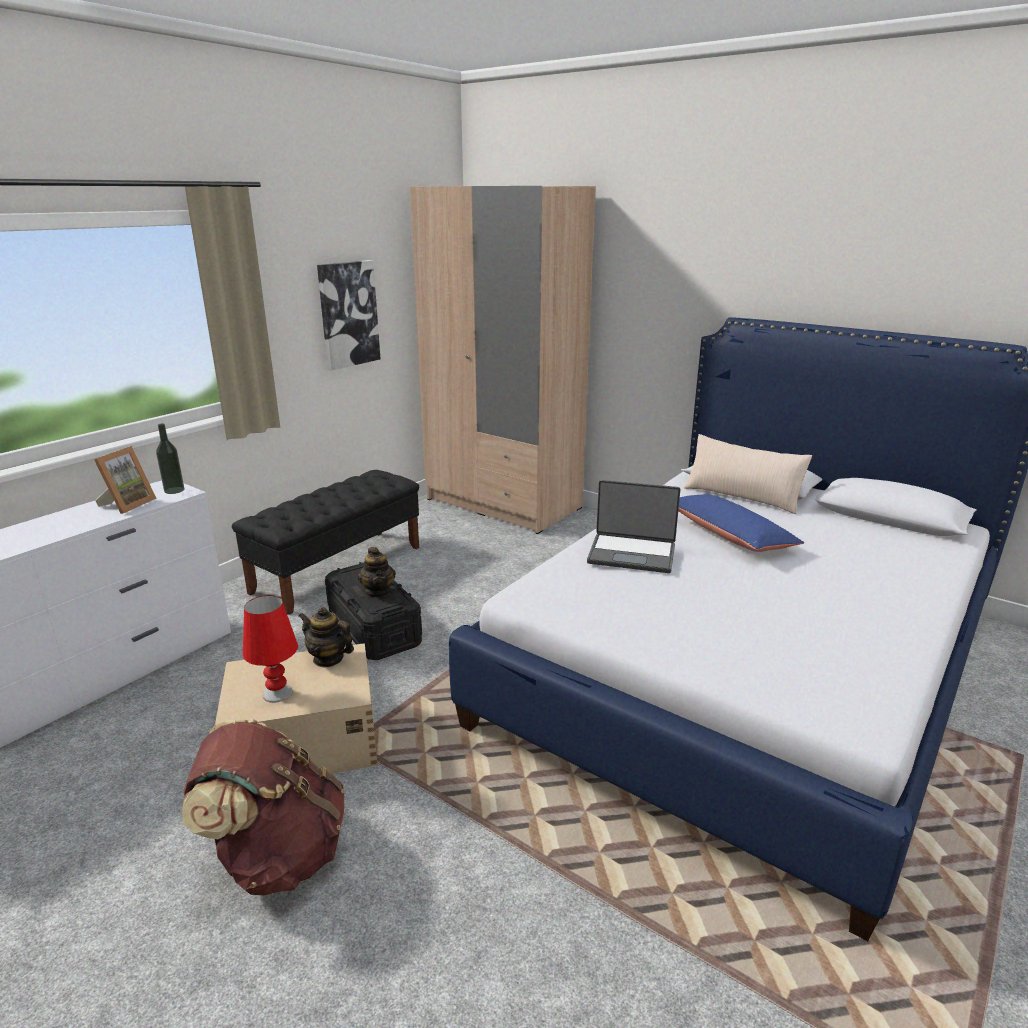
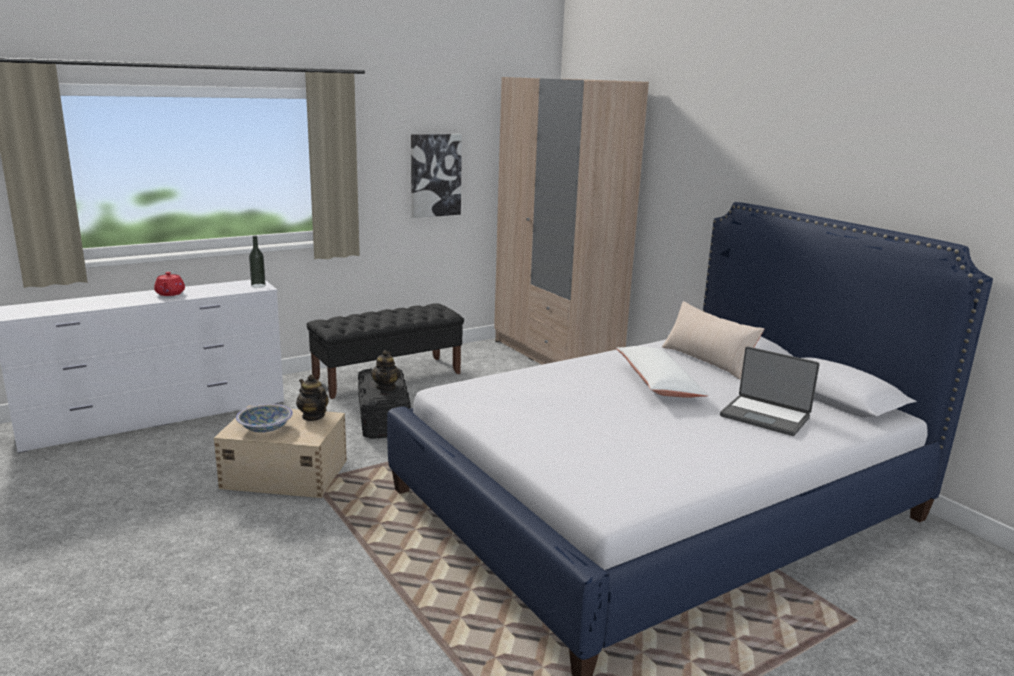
camera: 20 degrees right, 5 degrees down
picture frame [94,446,157,514] -> none
brown backpack [182,719,345,895] -> none
red table lamp [243,595,298,703] -> bowl [236,404,293,433]
laptop [587,480,681,573] -> laptop moved to [720,347,820,436]
blue pillow [678,494,804,552] -> white pillow [616,346,709,398]
none -> red teapot [154,272,185,296]

